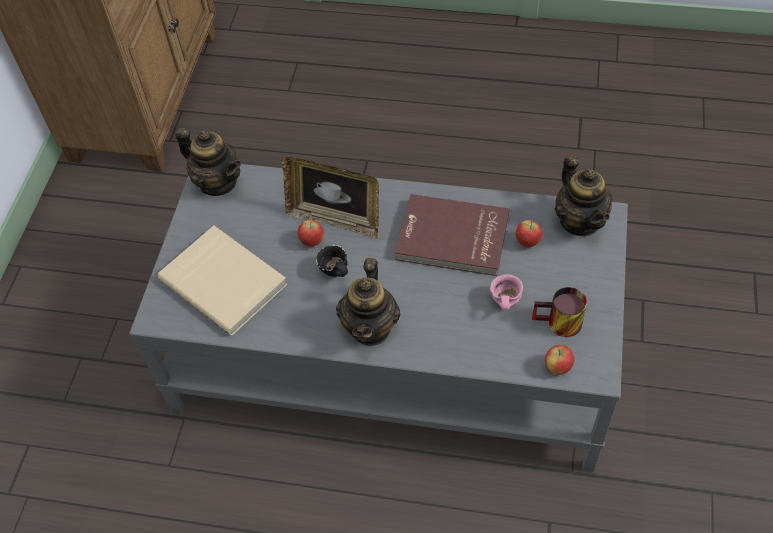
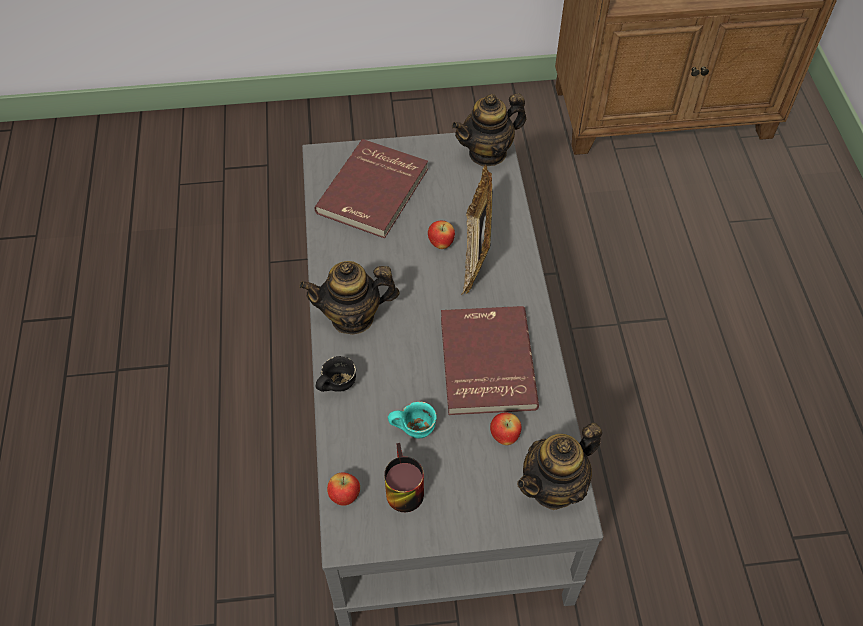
camera: 70 degrees right, 0 degrees up
beige book [158,226,287,336] -> red book [314,139,428,238]
teapot [176,127,241,196] -> teapot turned 45 degrees clockwise [452,94,526,167]
black mug [316,245,348,277] -> black mug moved to [315,356,356,392]
pink mug [490,274,523,310] -> turquoise mug [388,401,437,439]

